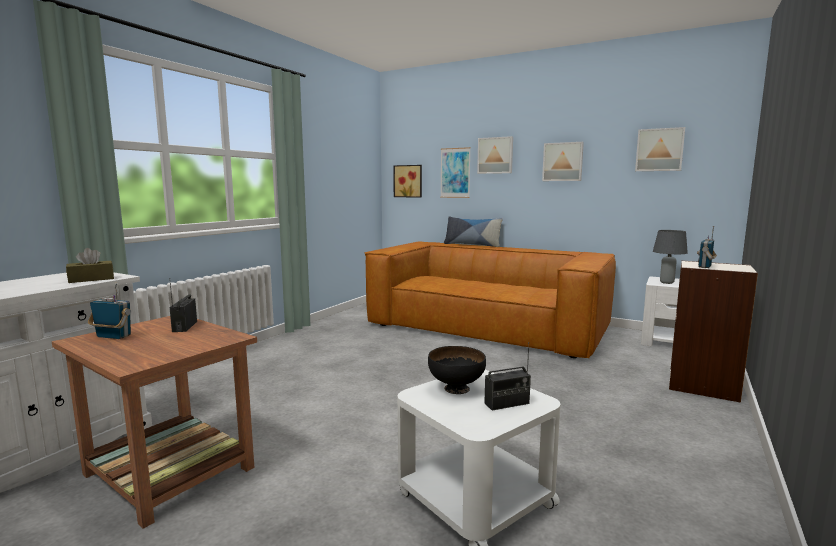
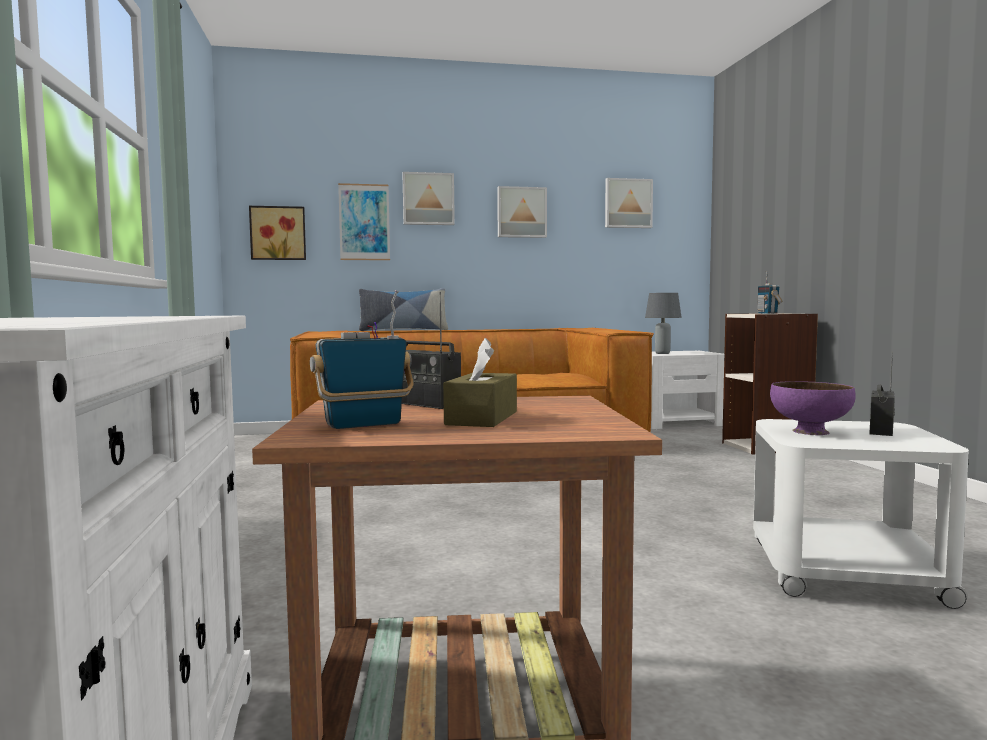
camera: 40 degrees left, 5 degrees down
brown tissue box [66,248,114,283] -> brown tissue box moved to [443,338,517,427]
black bowl [428,346,486,394] -> purple bowl [770,381,856,435]

